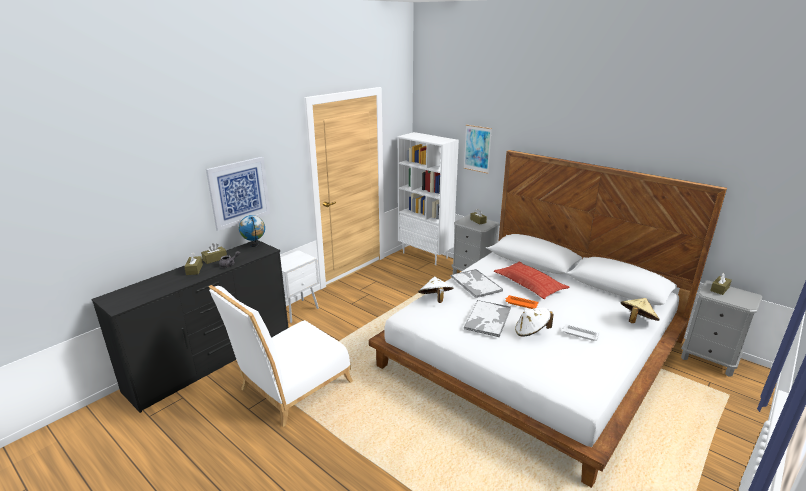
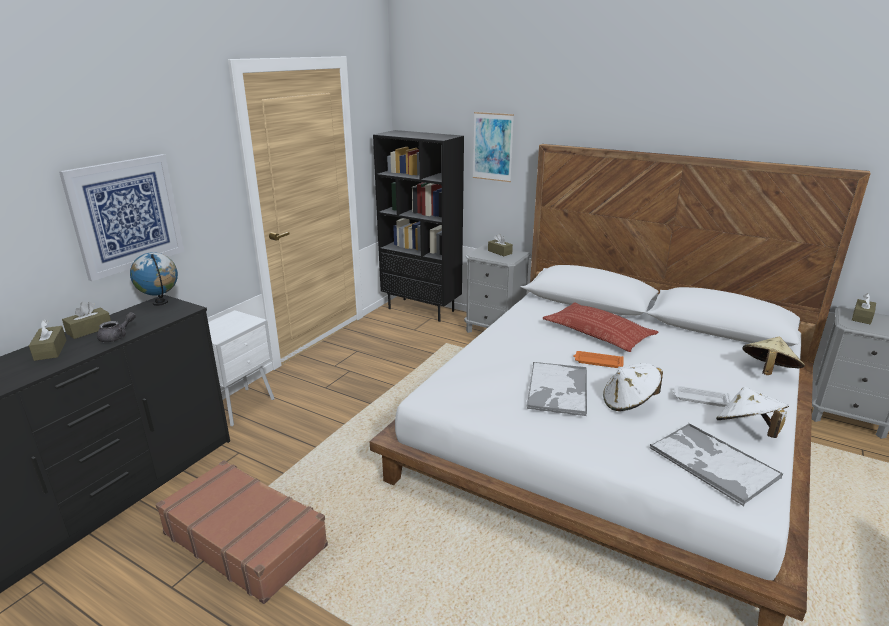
camera: 10 degrees left, 0 degrees up
white chair [209,285,353,427] -> brown suitcase [156,460,328,604]
white bookcase [398,132,459,265] -> black bookcase [373,130,464,322]
white hat [418,277,453,303] -> white hat moved to [716,387,789,438]
tray [451,269,503,298] -> tray moved to [650,423,783,506]

